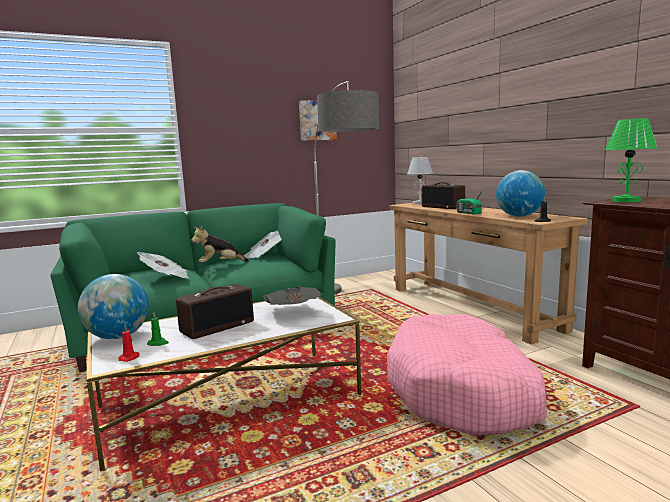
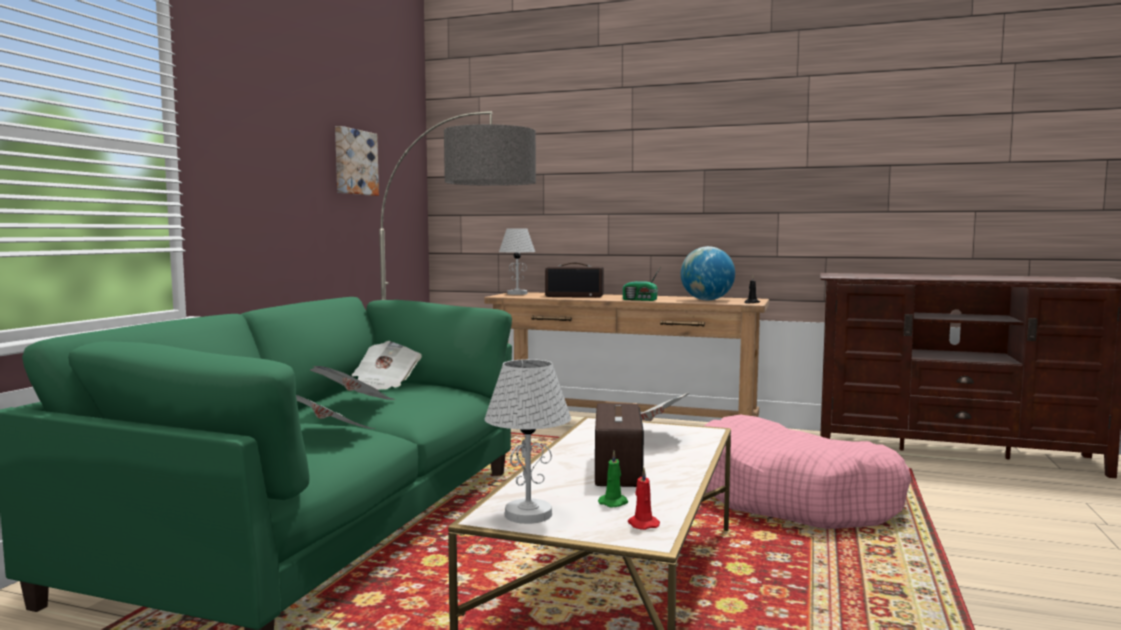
camera: 45 degrees left, 5 degrees down
globe [78,274,149,339] -> white table lamp [485,359,571,524]
plush toy [191,226,249,263] -> newspaper [310,366,394,400]
green table lamp [605,118,657,202] -> none

